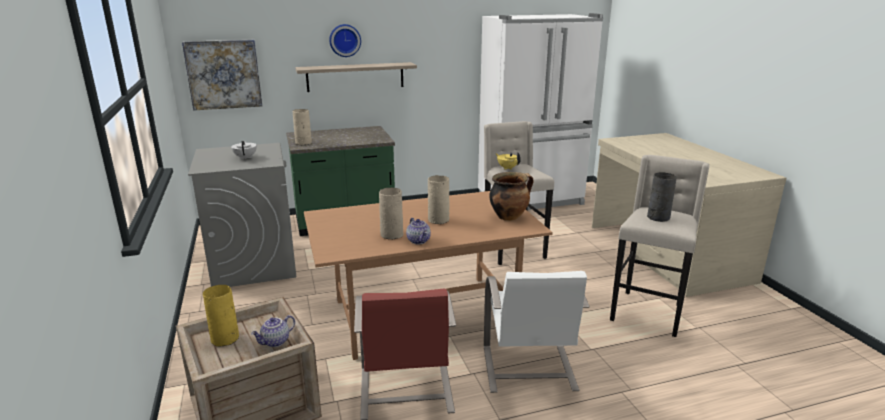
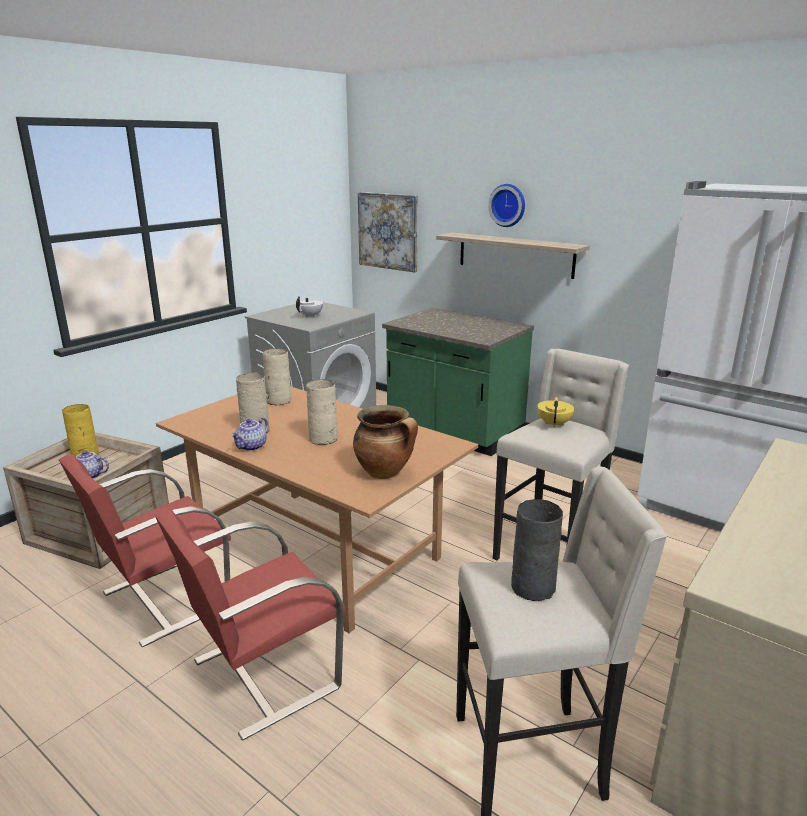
camera: 55 degrees right, 0 degrees up
beige vase [292,109,312,145] -> beige vase moved to [263,348,292,405]
white chair [484,271,590,393] -> red chair [154,508,345,741]

